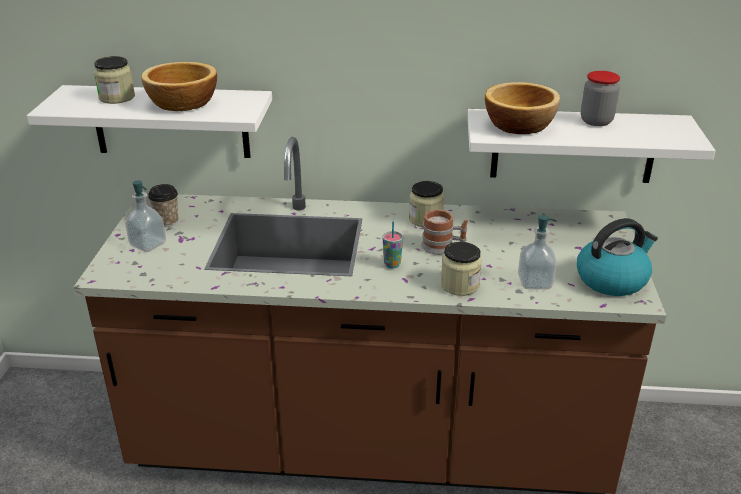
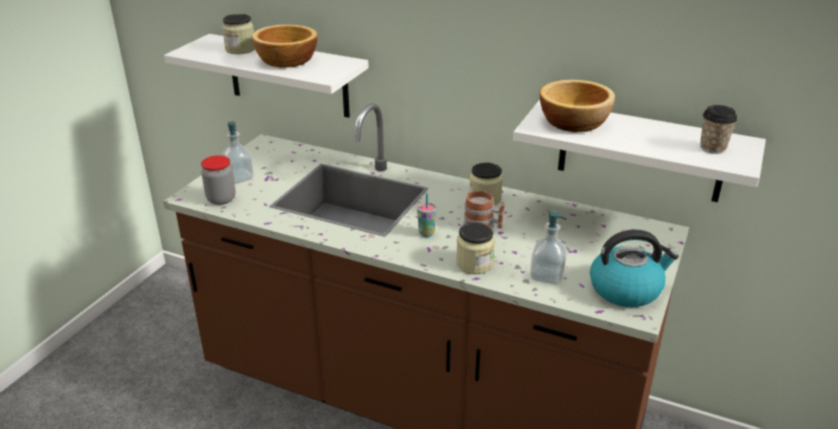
camera: 20 degrees right, 0 degrees up
cup [148,184,178,227] -> cup moved to [700,105,737,154]
jar [581,71,620,126] -> jar moved to [201,155,236,205]

